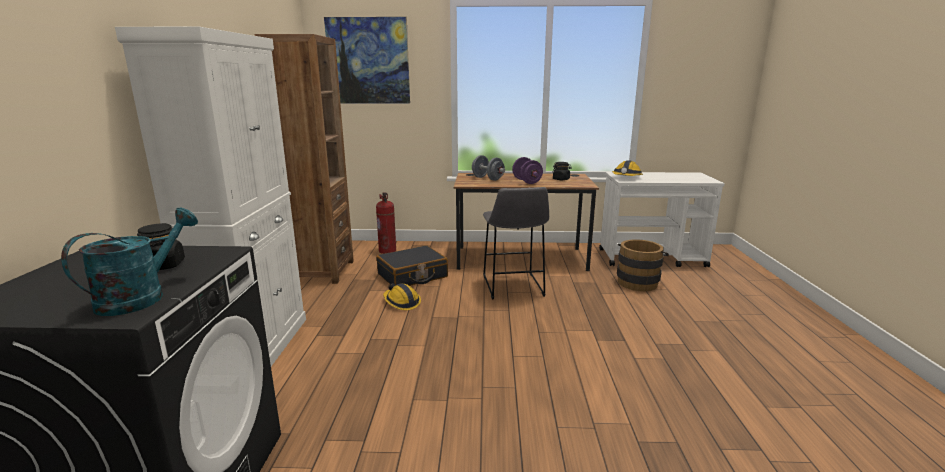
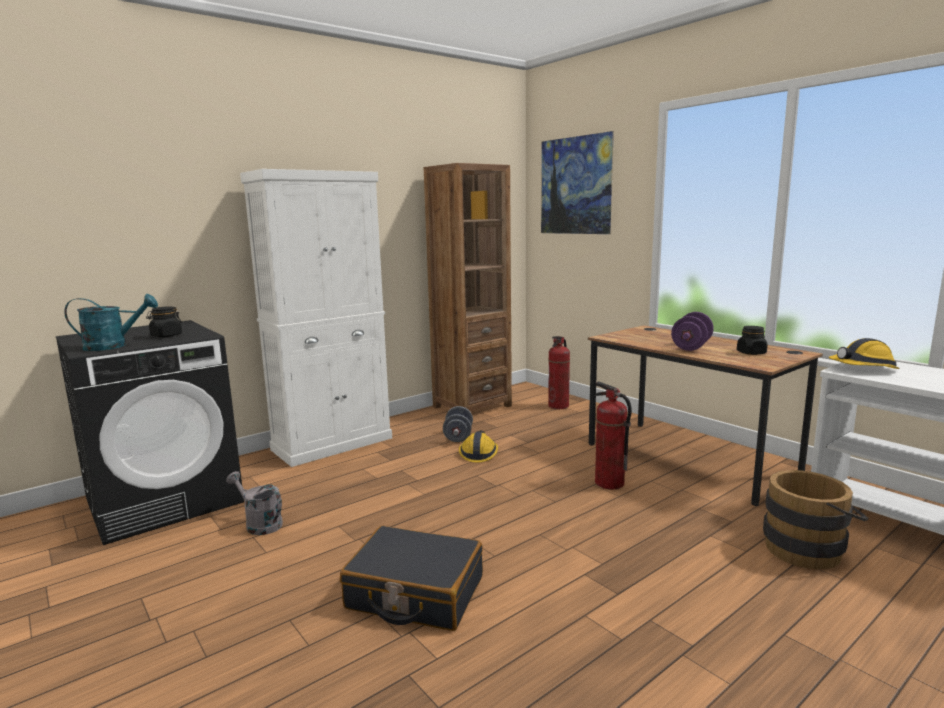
camera: 50 degrees right, 5 degrees down
black suitcase [376,245,448,286] -> black suitcase moved to [340,526,483,631]
grey dumbbell [472,155,505,181] -> grey dumbbell moved to [443,406,473,442]
grey stool [483,187,549,299] -> fire extinguisher [595,381,632,490]
none -> grey watering can [226,471,283,535]

